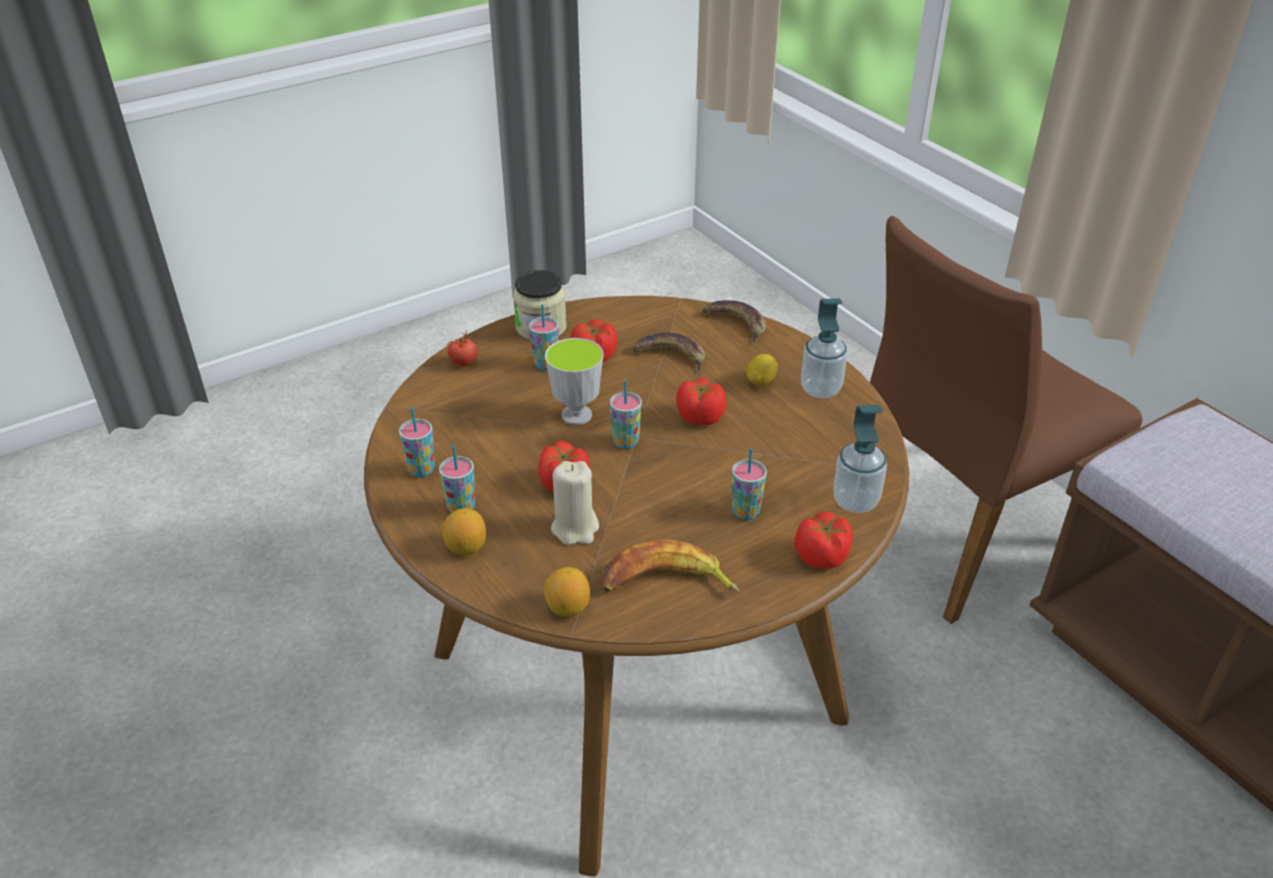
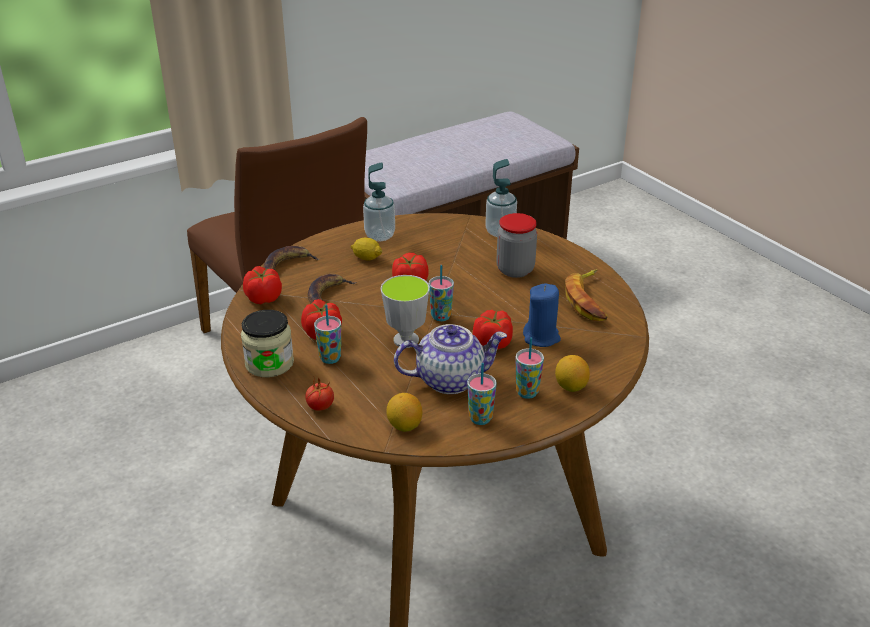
camera: 90 degrees left, 5 degrees down
lemon [544,567,590,617] -> lemon moved to [386,393,422,432]
beige candle [551,461,599,545] -> blue candle [523,284,561,347]
cup [732,448,767,520] -> jar [496,213,537,278]
tomato [794,512,853,569] -> tomato moved to [243,266,282,304]
none -> teapot [394,324,507,394]

